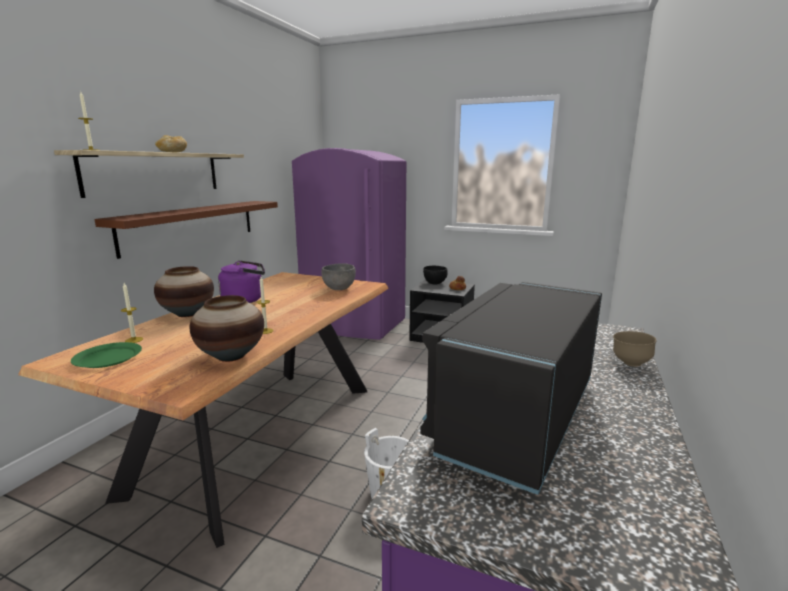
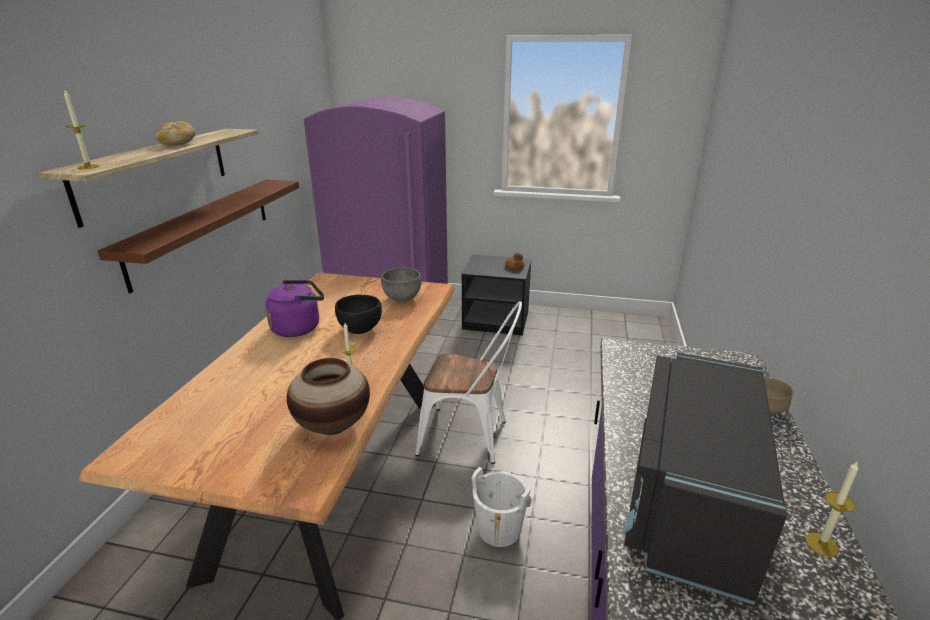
camera: 10 degrees left, 10 degrees up
green plate [71,342,142,368] -> none
candle [121,283,143,343] -> candle moved to [806,462,859,557]
vase [154,266,214,317] -> none
black bowl [423,266,448,284] -> black bowl moved to [335,295,382,334]
none -> white chair [415,301,522,464]

